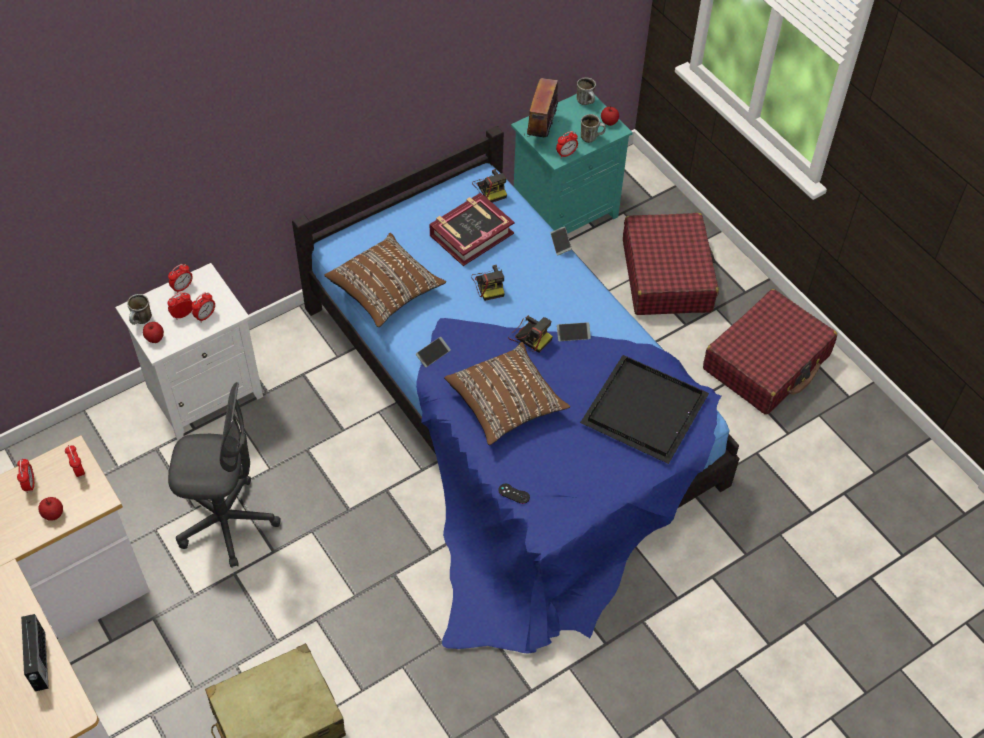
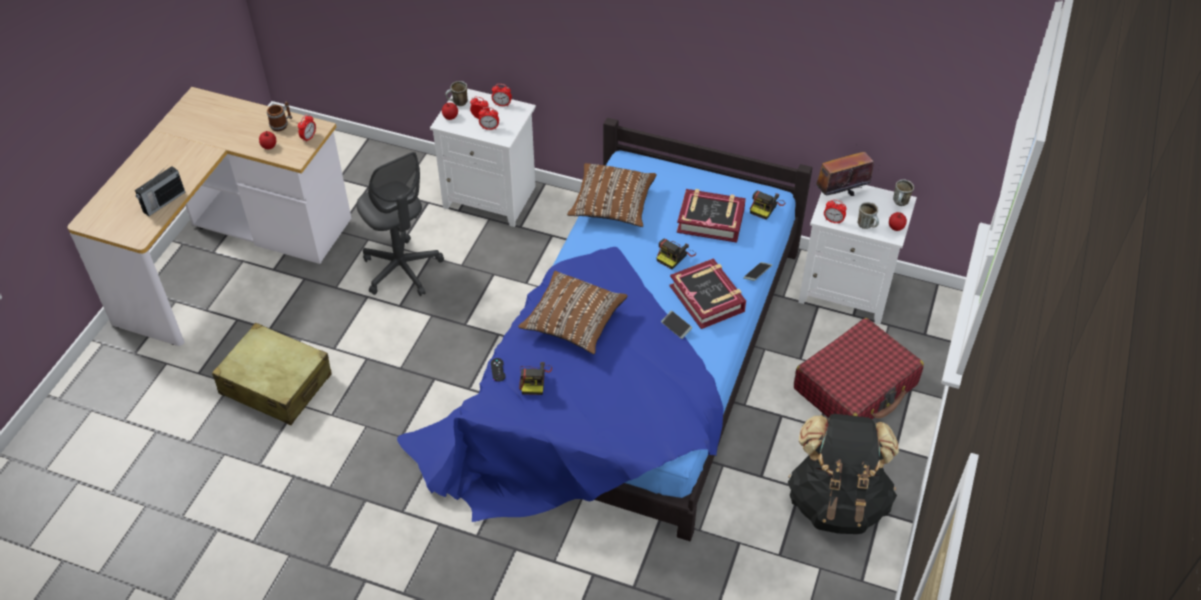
camera: 55 degrees right, 5 degrees down
alarm clock [17,458,34,493] -> mug [267,102,292,131]
phone [416,337,451,367] -> none
camera [508,315,553,353] -> camera moved to [519,362,552,395]
turquoise nightstand [511,94,633,234] -> white nightstand [798,185,917,324]
black tray [580,355,709,464] -> none
red suitcase [703,289,837,415] -> black backpack [788,414,899,534]
none -> book [670,258,746,329]

